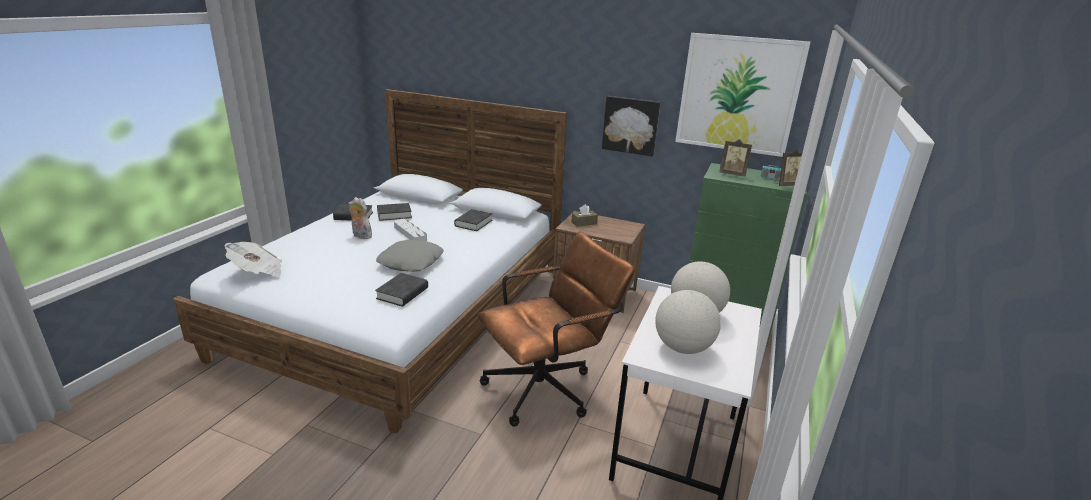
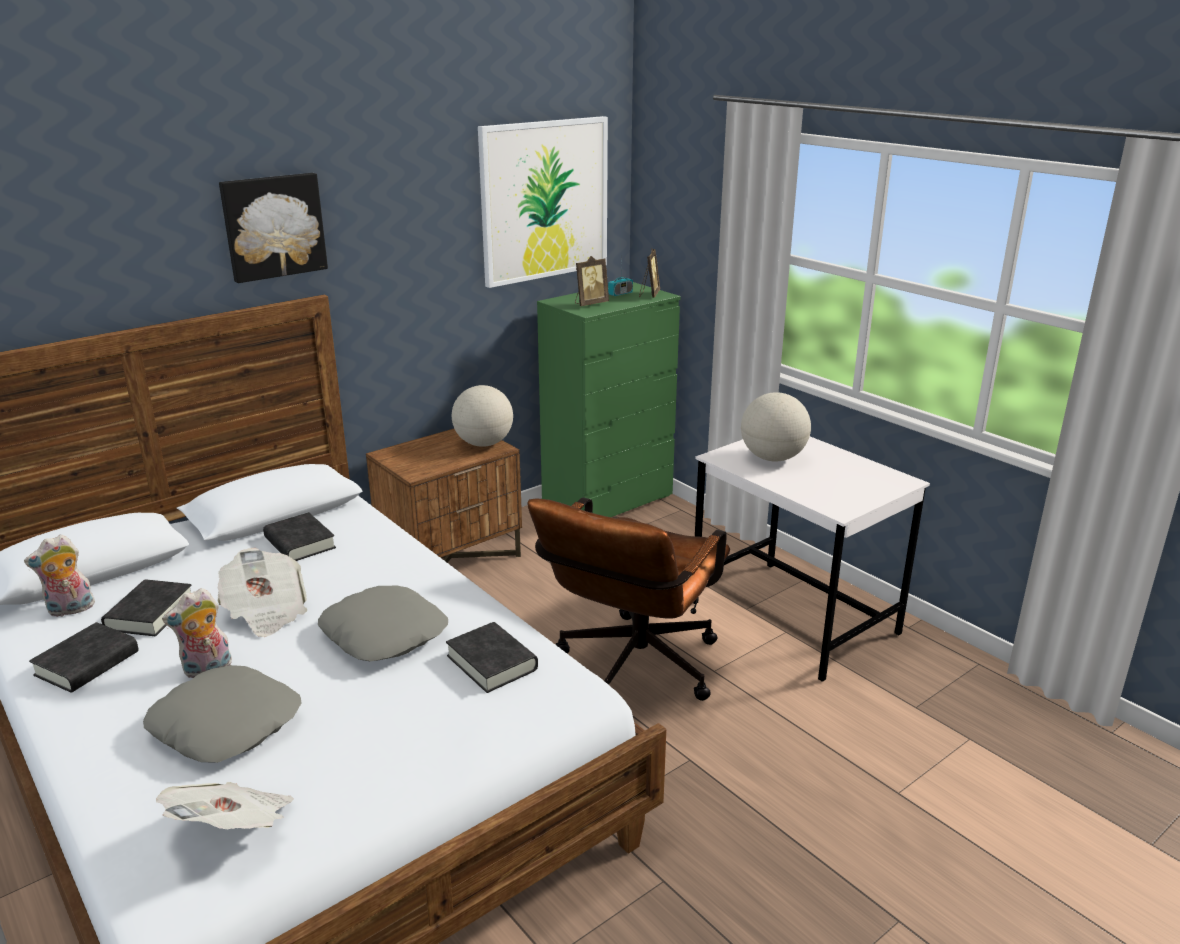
camera: 60 degrees left, 0 degrees up
grey tray [394,219,427,241] -> newspaper [217,548,307,637]
brown office chair [477,232,635,427] -> brown office chair turned 150 degrees counterclockwise [527,497,730,701]
brown tissue box [571,204,598,227] -> none
picture [602,96,660,156] -> picture moved to [219,173,328,283]
globe [655,290,721,354] -> globe moved to [452,385,513,447]
none -> plush toy [24,534,95,617]
none -> grey pillow [143,665,302,763]

